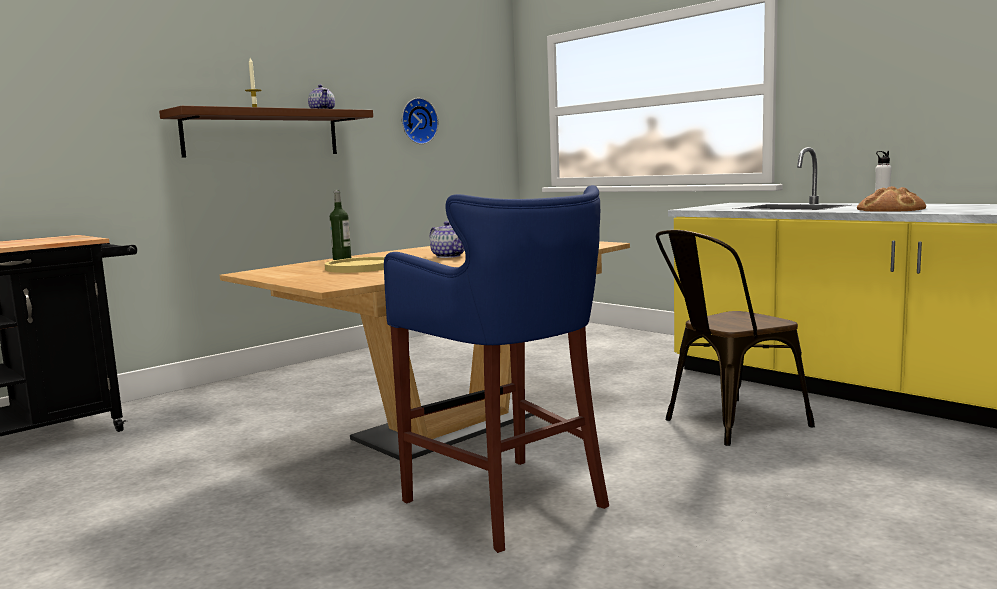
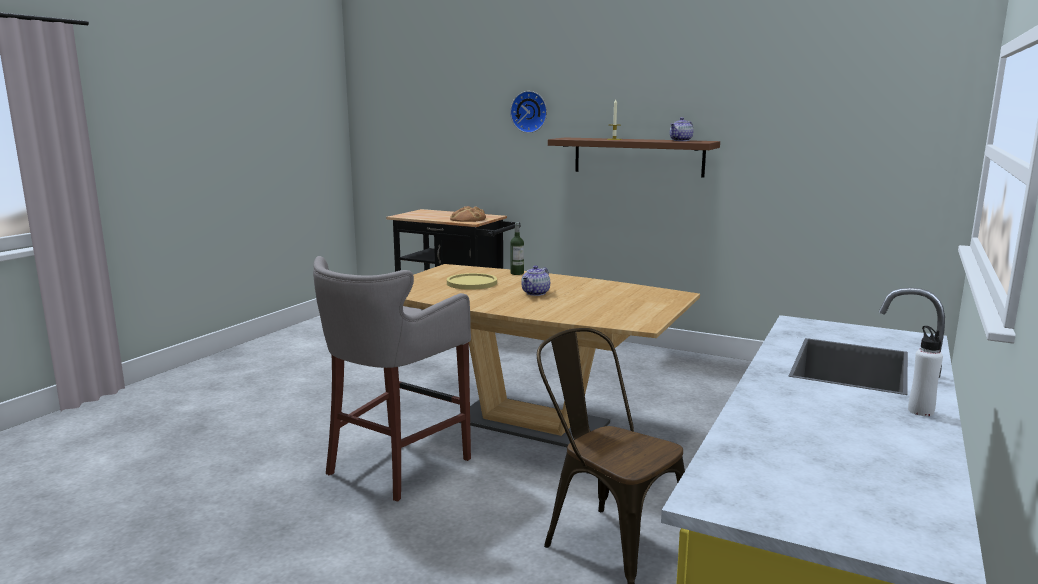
camera: 70 degrees right, 5 degrees up
blue stool [384,185,609,553] -> grey stool [313,256,471,502]
wall clock [402,98,438,144] -> wall clock moved to [510,91,547,133]
bread [857,186,926,212] -> bread moved to [450,206,486,222]

